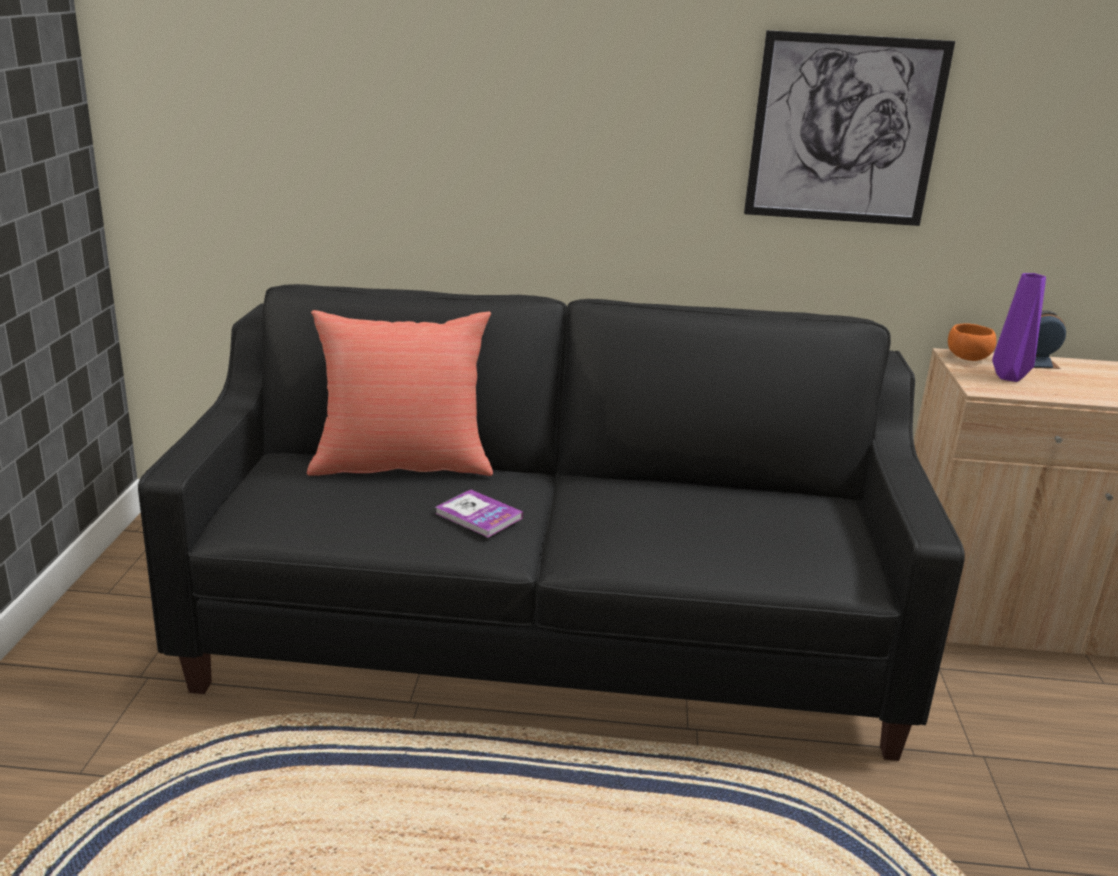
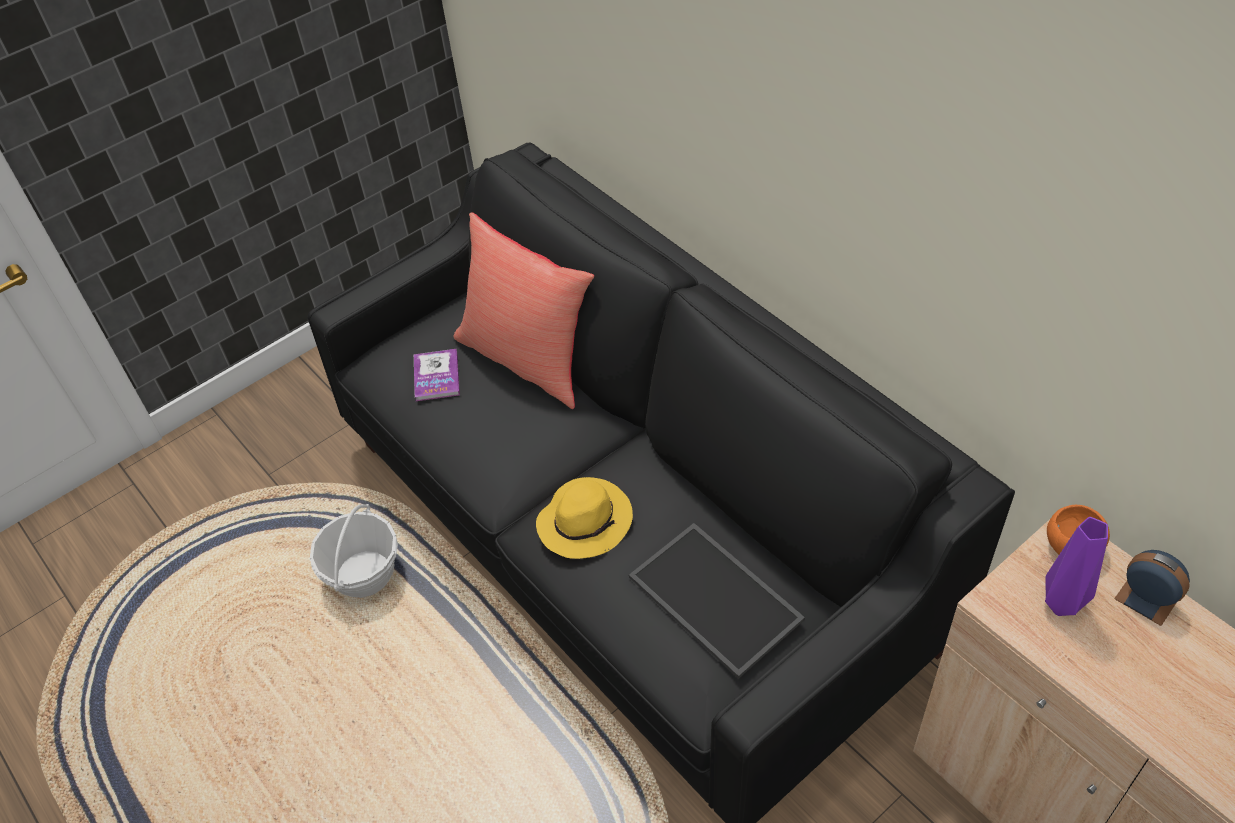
camera: 50 degrees right, 25 degrees up
book [435,489,523,538] -> book moved to [414,349,460,401]
picture [744,30,955,226] -> none
none -> basket [310,504,398,598]
none -> yellow hat [536,477,633,559]
none -> tray [629,523,805,679]

